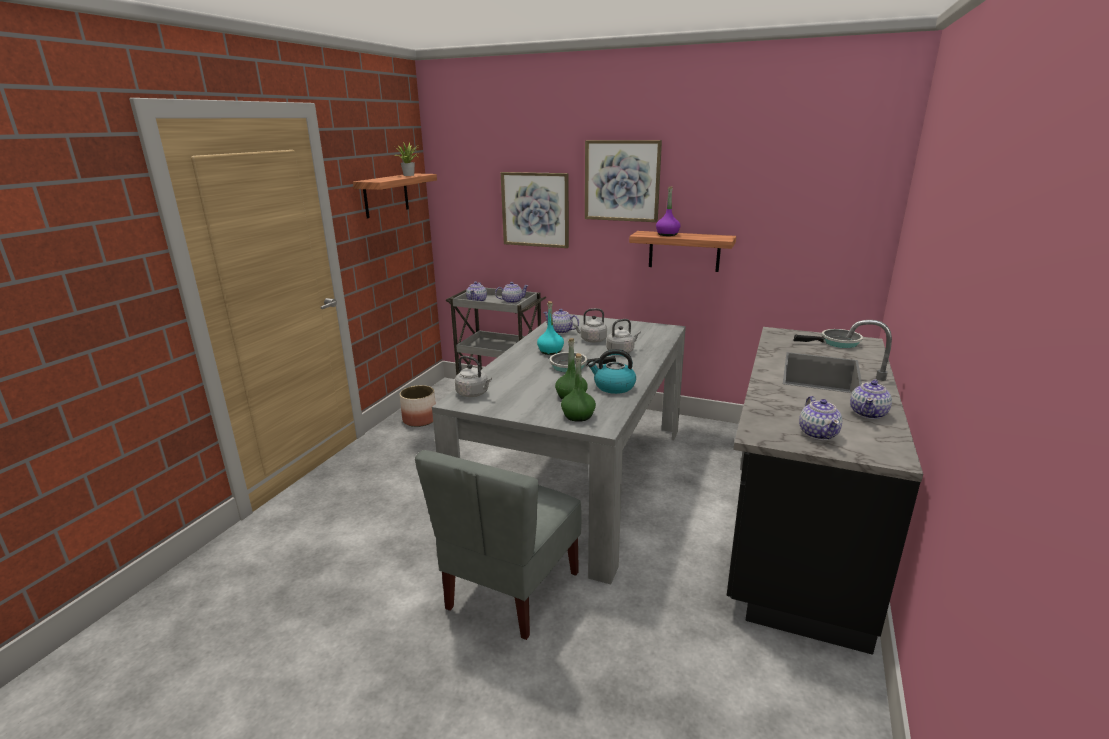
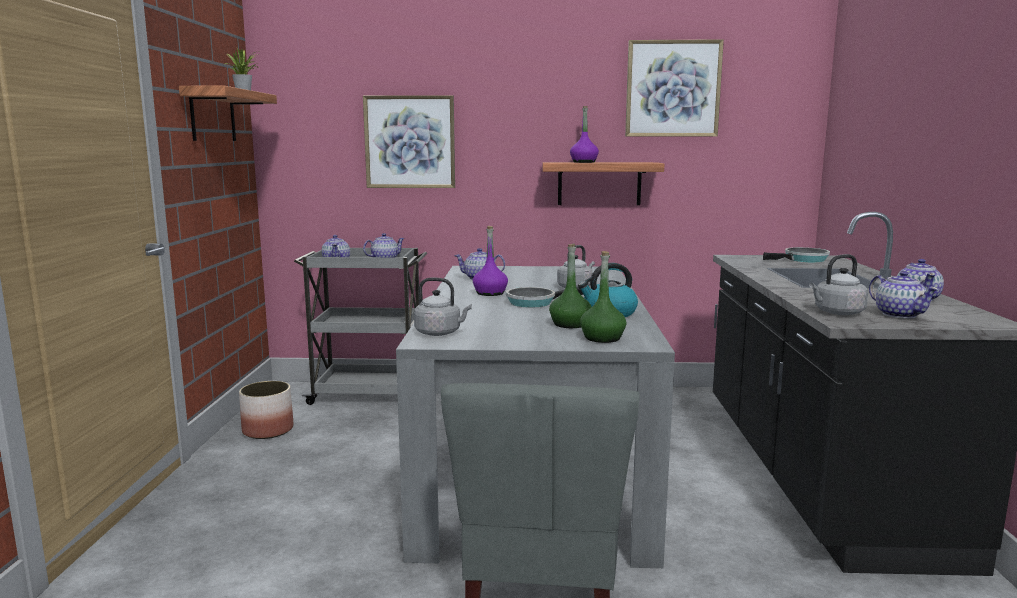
camera: 20 degrees left, 10 degrees down
turquoise bottle [537,301,564,355] -> purple bottle [473,226,508,296]
grey kettle [573,308,607,342] -> grey kettle moved to [809,254,868,315]
picture [585,140,662,222] -> picture moved to [625,39,724,137]

